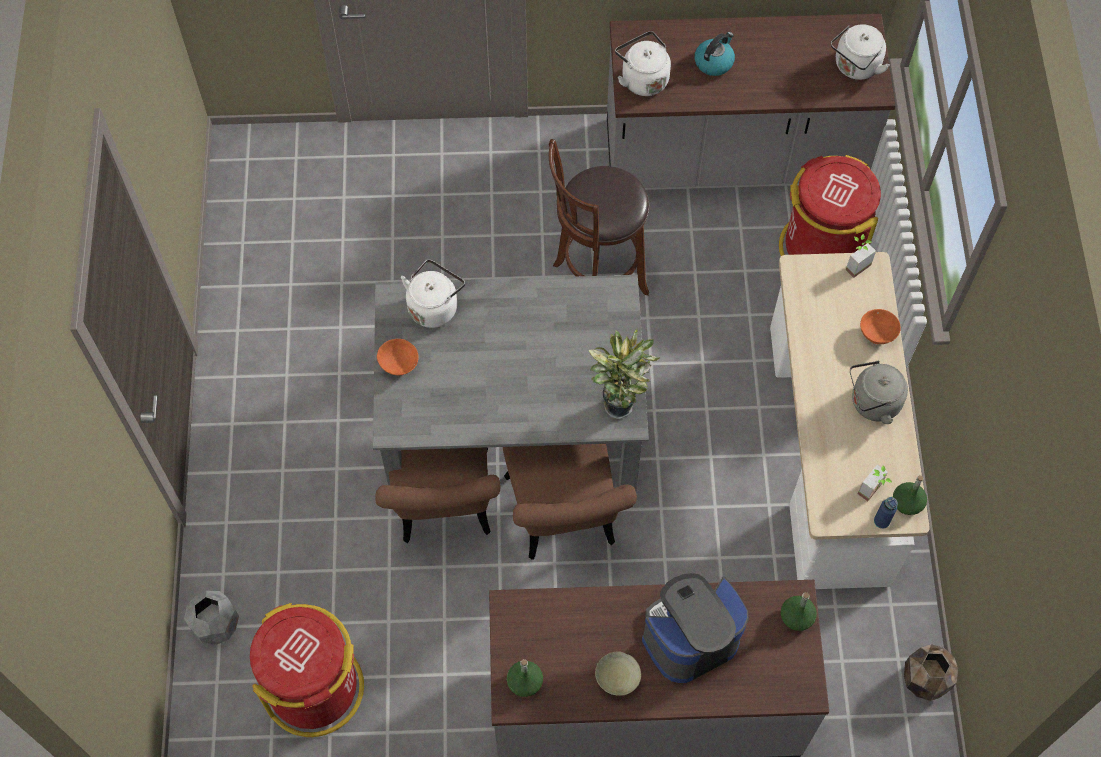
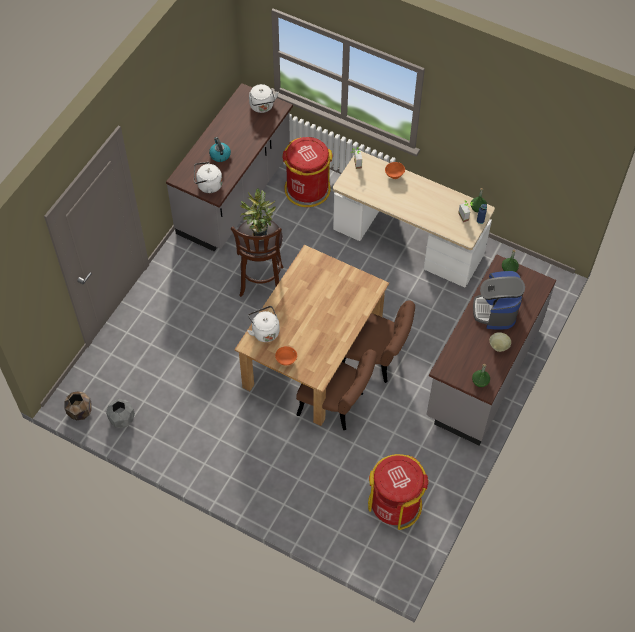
camera: 60 degrees left, 5 degrees down
grey planter [184,590,239,645] -> grey planter moved to [106,399,135,428]
grey dining table [373,275,649,491] -> brown dining table [234,245,389,426]
potted plant [589,328,661,419] -> potted plant moved to [240,188,276,241]
grey kettle [850,361,908,424] -> none
brown planter [904,644,958,701] -> brown planter moved to [64,391,92,420]

